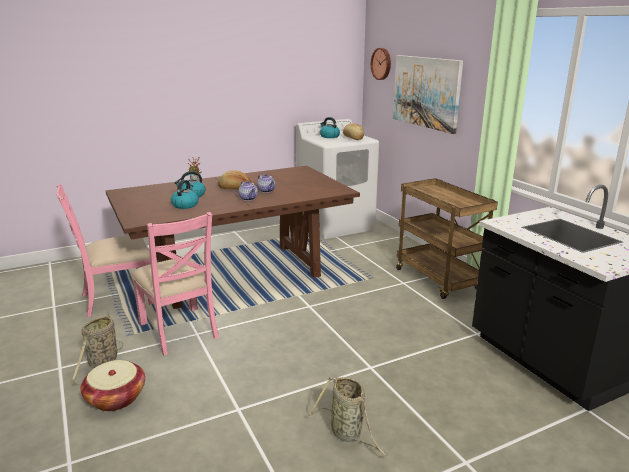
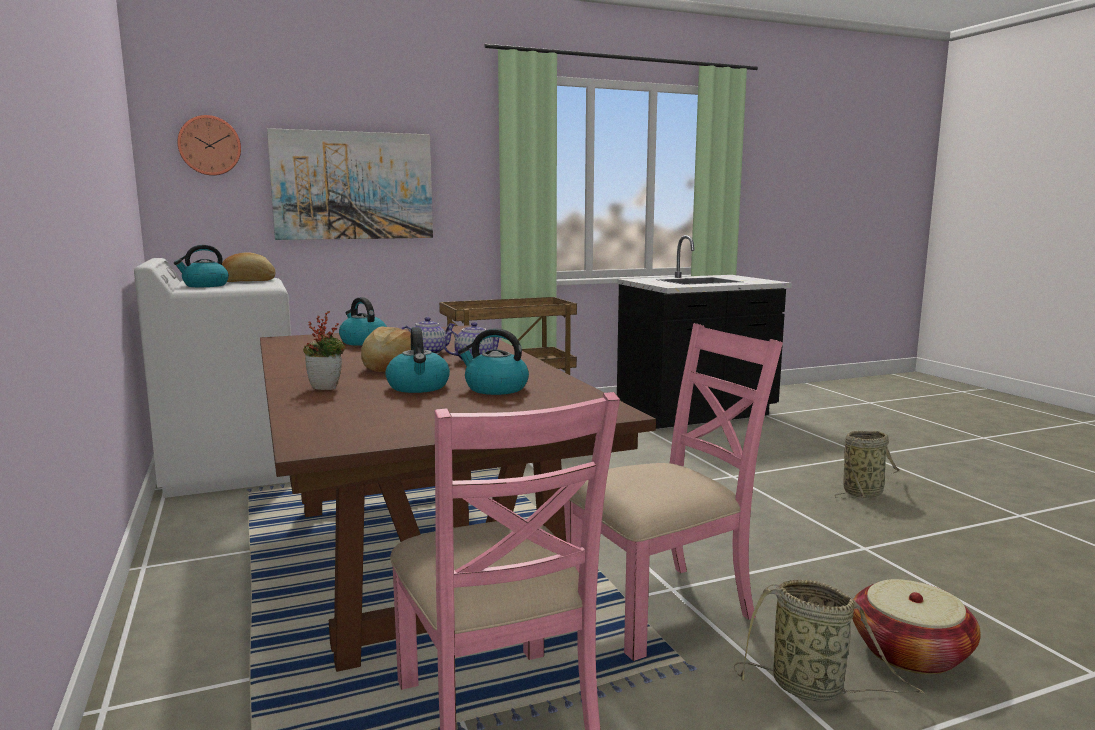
camera: 85 degrees left, 10 degrees down
none -> kettle [339,297,387,346]

